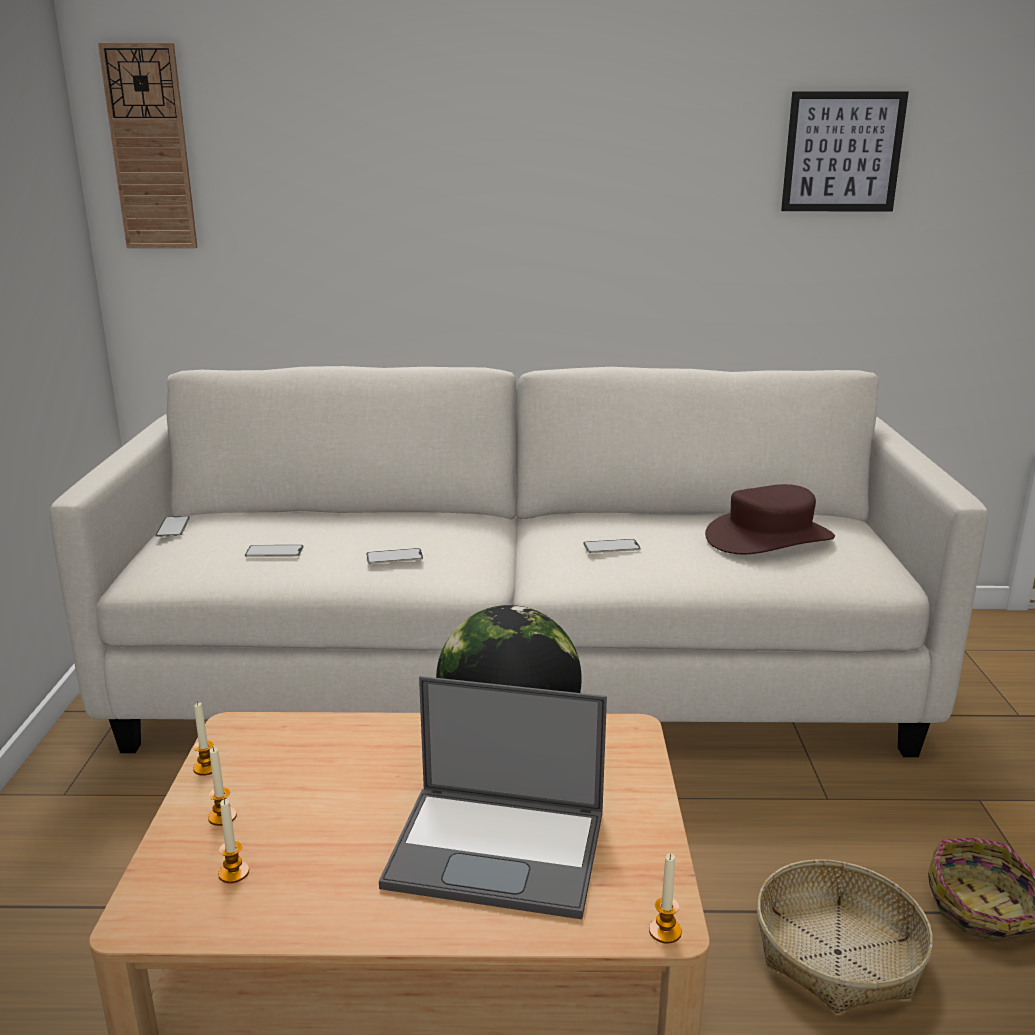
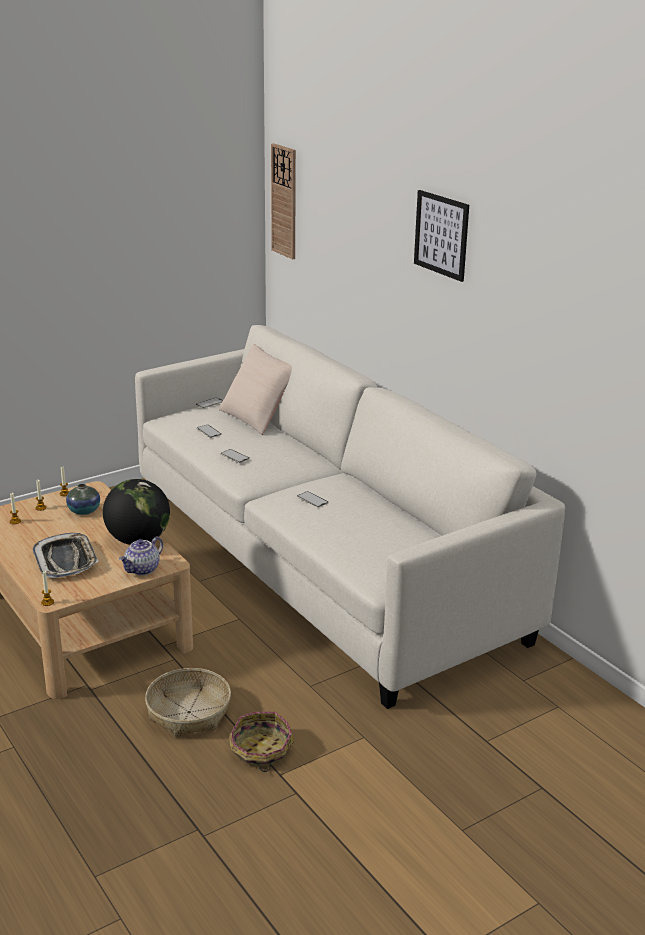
camera: 55 degrees right, 5 degrees up
laptop [379,676,607,919] -> tray [33,533,98,578]
brown hat [705,484,835,554] -> none
picture [781,91,909,211] -> picture moved to [414,190,469,282]
none -> vase [66,484,100,515]
none -> teapot [119,536,163,576]
none -> beige pillow [219,344,292,435]

